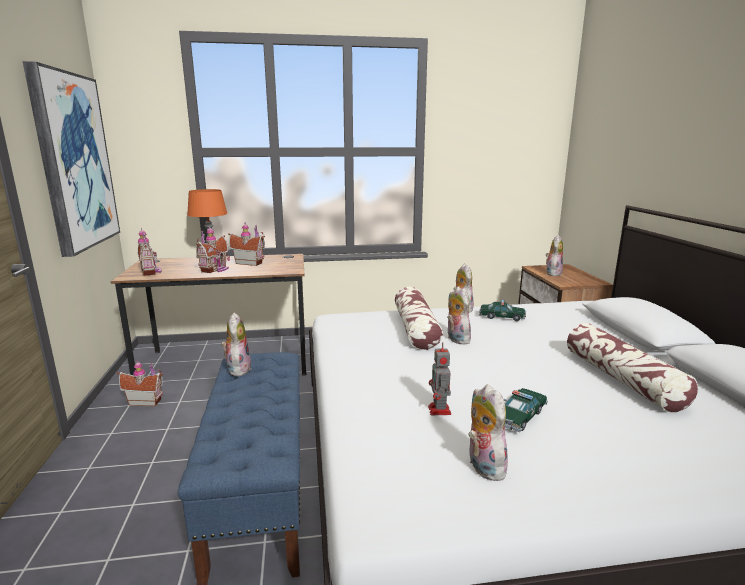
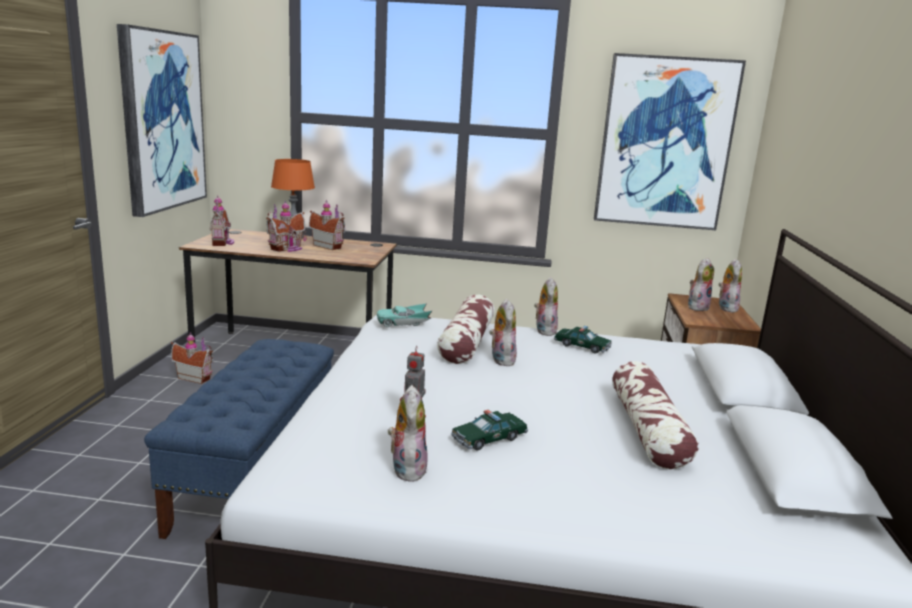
camera: 15 degrees right, 0 degrees up
plush toy [221,313,252,376] -> plush toy moved to [718,259,742,313]
none -> turquoise toy car [377,303,433,327]
none -> picture [594,53,746,230]

